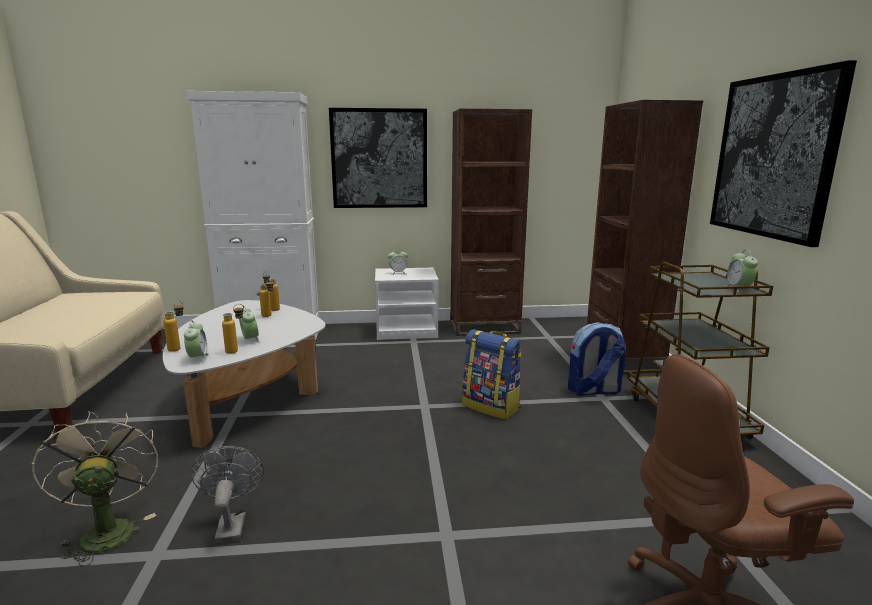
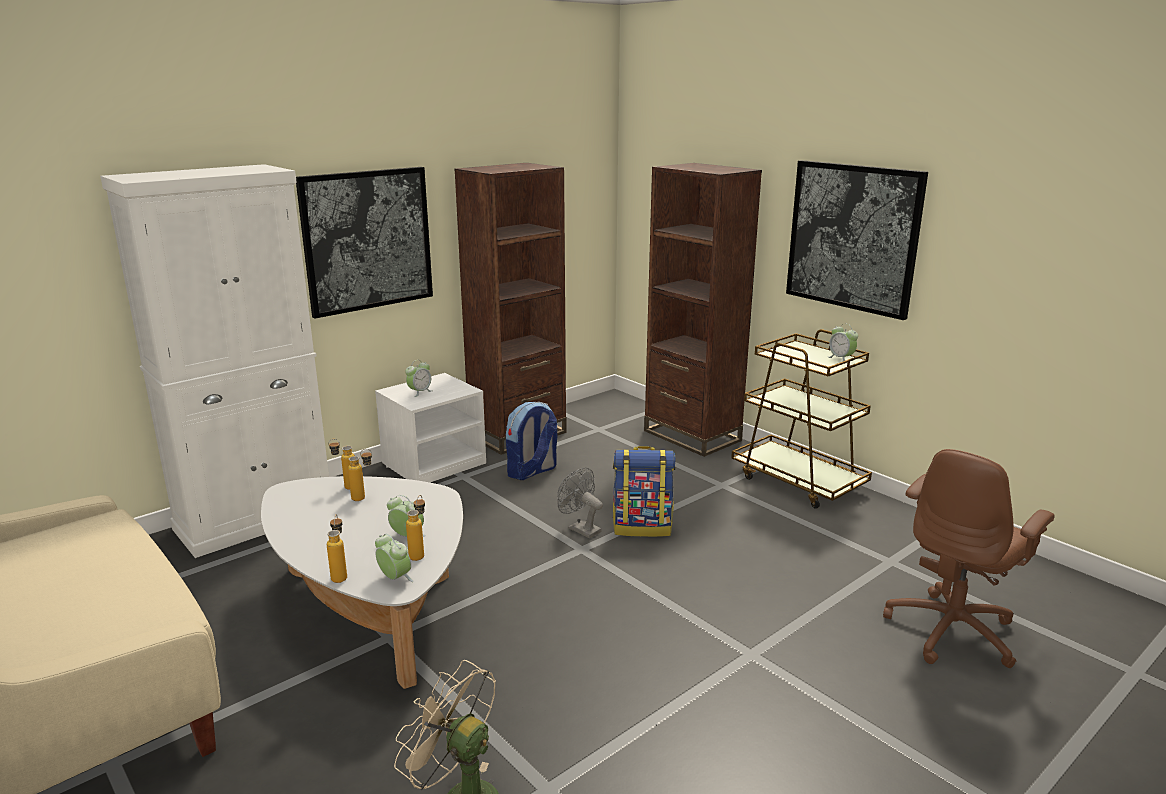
camera: 35 degrees left, 5 degrees up
grey fan [191,446,264,543] -> grey fan moved to [557,468,603,538]
backpack [568,322,626,396] -> backpack moved to [506,402,557,480]

